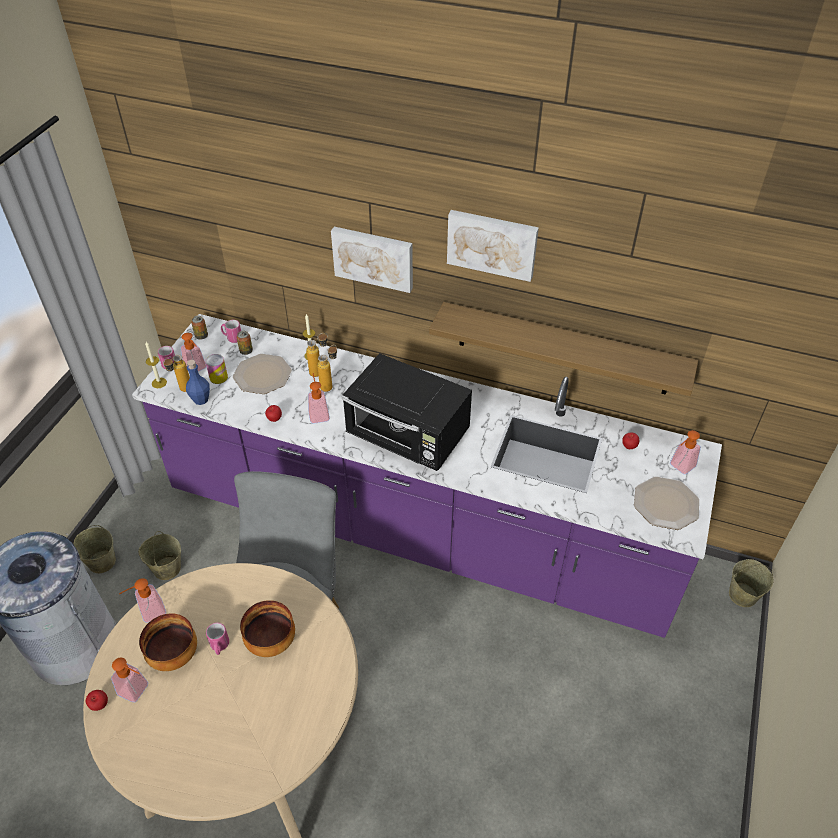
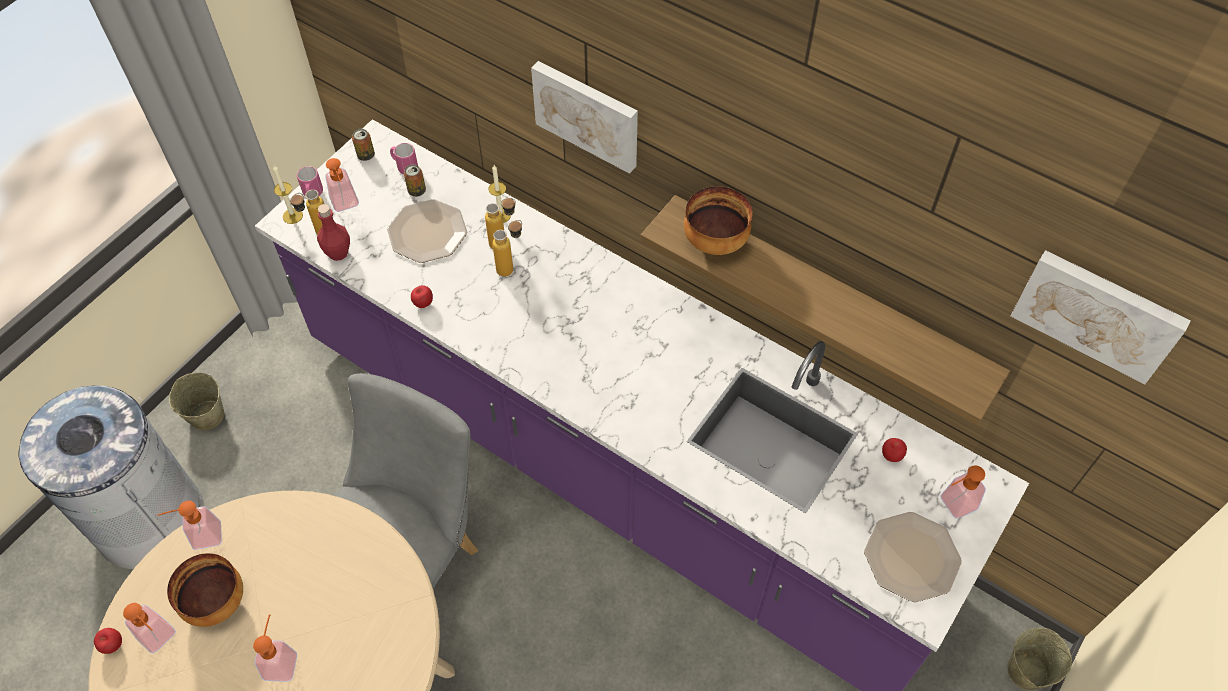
camera: 15 degrees right, 10 degrees up
beige bucket [138,531,181,580] -> none
blue bottle [186,360,210,405] -> red bottle [317,204,350,261]
can [205,354,228,384] -> none
pink mug [206,623,229,655] -> none
bowl [240,600,295,657] -> bowl moved to [684,186,753,255]
soap dispenser [308,373,330,424] -> soap dispenser moved to [253,614,297,682]
black microwave [342,353,472,471] -> none
picture [447,210,539,282] -> picture moved to [1011,250,1191,384]

